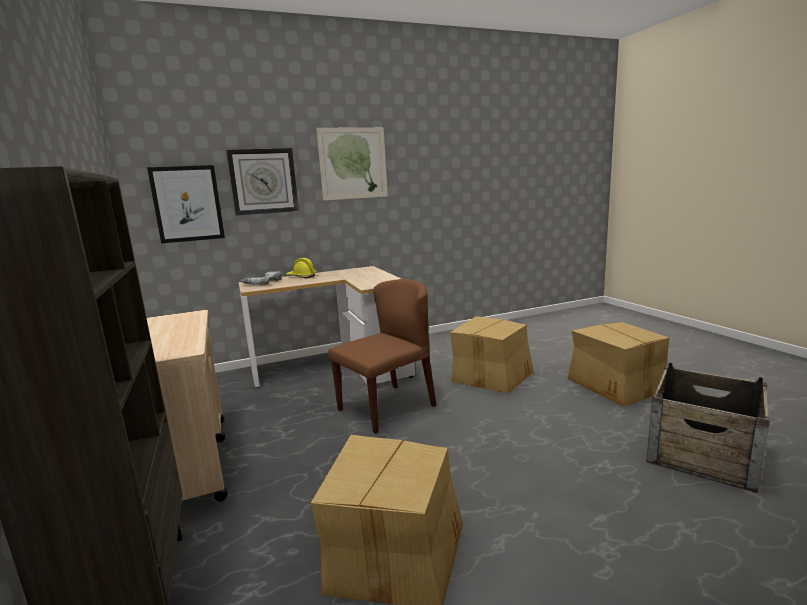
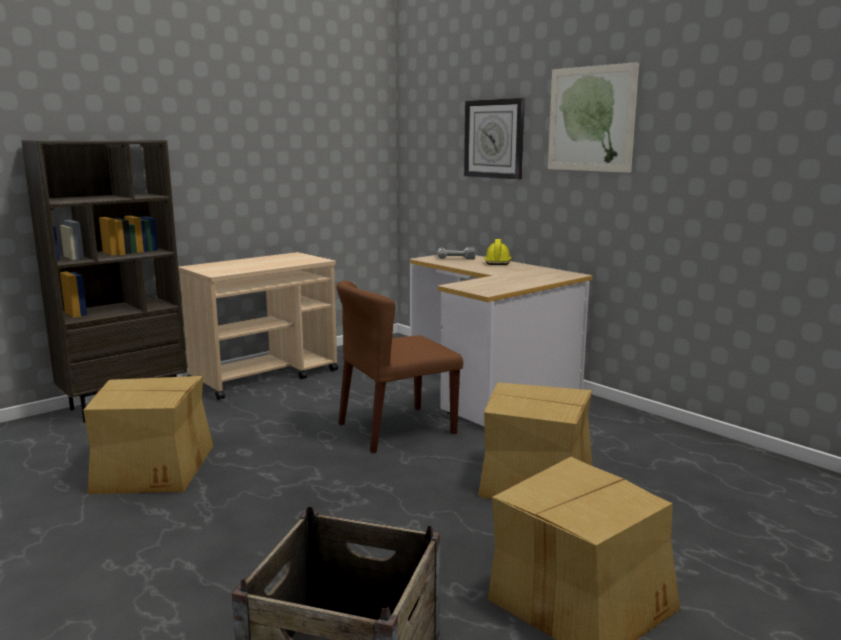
camera: 70 degrees right, 0 degrees up
picture [147,165,225,243] -> none
brown chair [328,279,436,434] -> brown chair turned 120 degrees clockwise [337,281,463,453]

